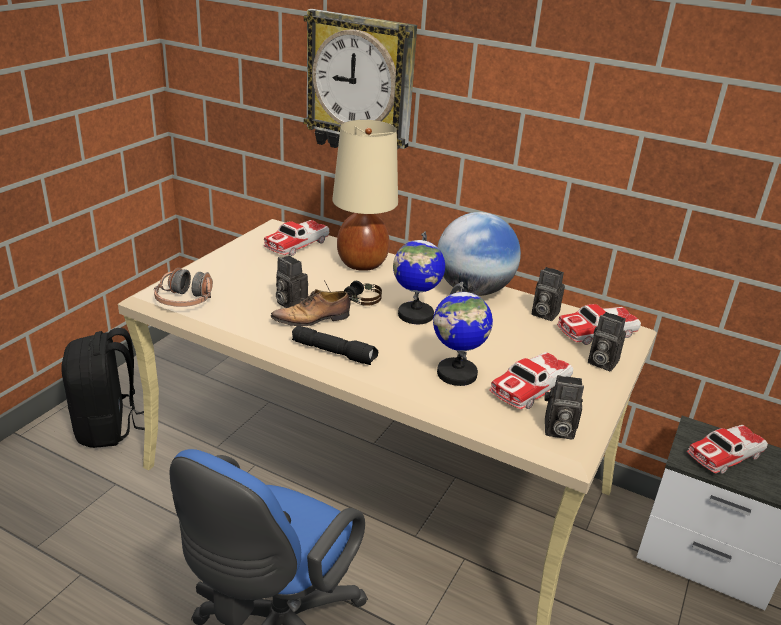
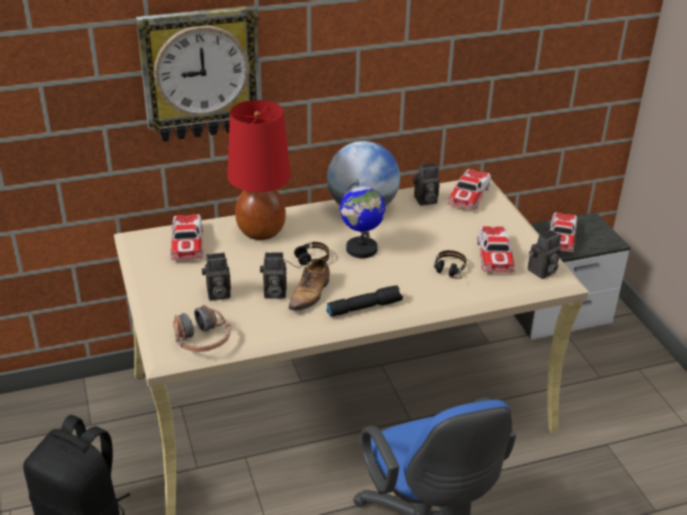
camera: 45 degrees left, 5 degrees up
beige table lamp [332,120,398,271] -> red table lamp [228,100,291,240]
globe [433,282,493,386] -> headphones [434,250,467,279]
camera [588,312,626,371] -> camera moved to [202,253,231,300]

